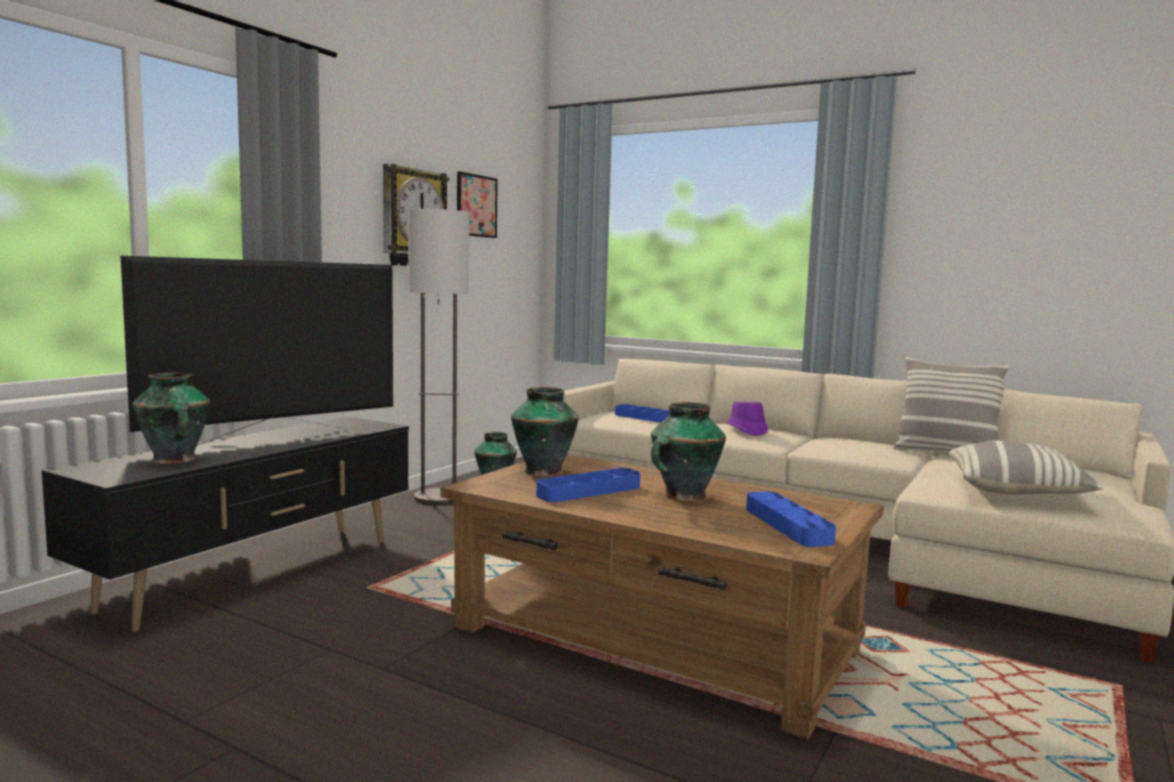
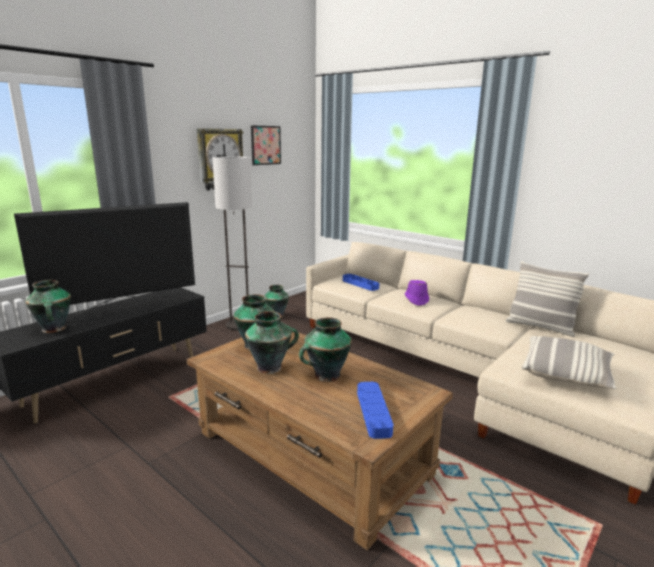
camera: 10 degrees right, 10 degrees up
blue tray [536,468,640,502] -> vase [245,311,299,374]

